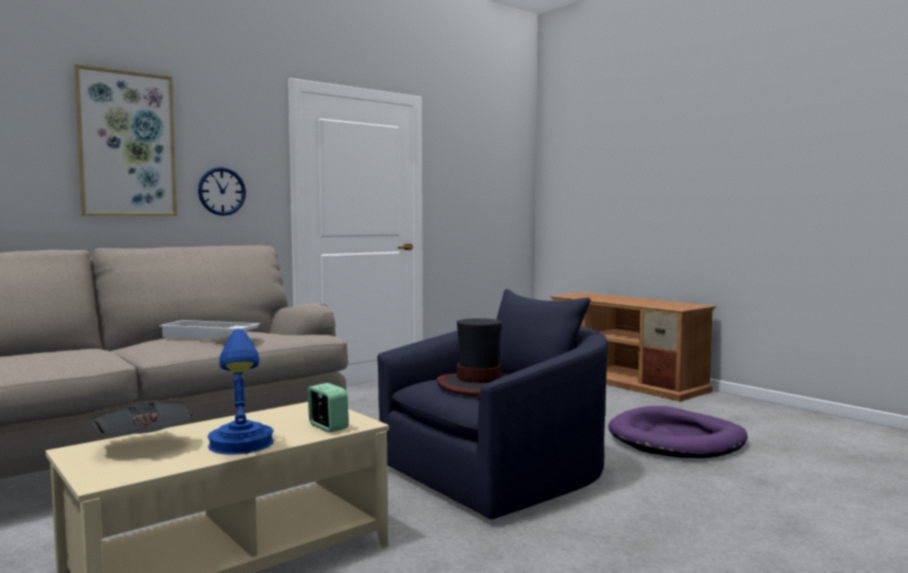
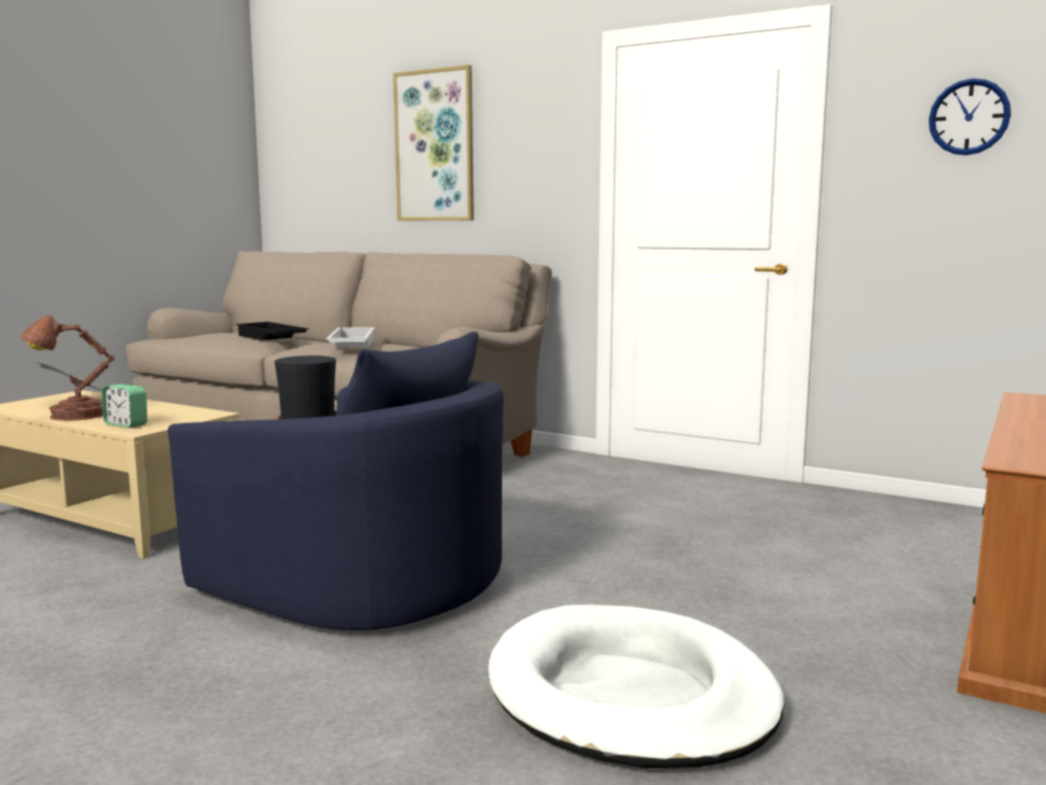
camera: 70 degrees right, 5 degrees up
wall clock [198,167,246,216] -> wall clock moved to [929,78,1011,155]
blue table lamp [208,329,274,455] -> brown table lamp [21,315,115,421]
alarm clock [307,383,349,433] -> alarm clock turned 90 degrees clockwise [102,384,147,428]
purple dog bed [608,406,747,458] -> white dog bed [488,605,785,768]
none -> black tray [236,322,309,341]

